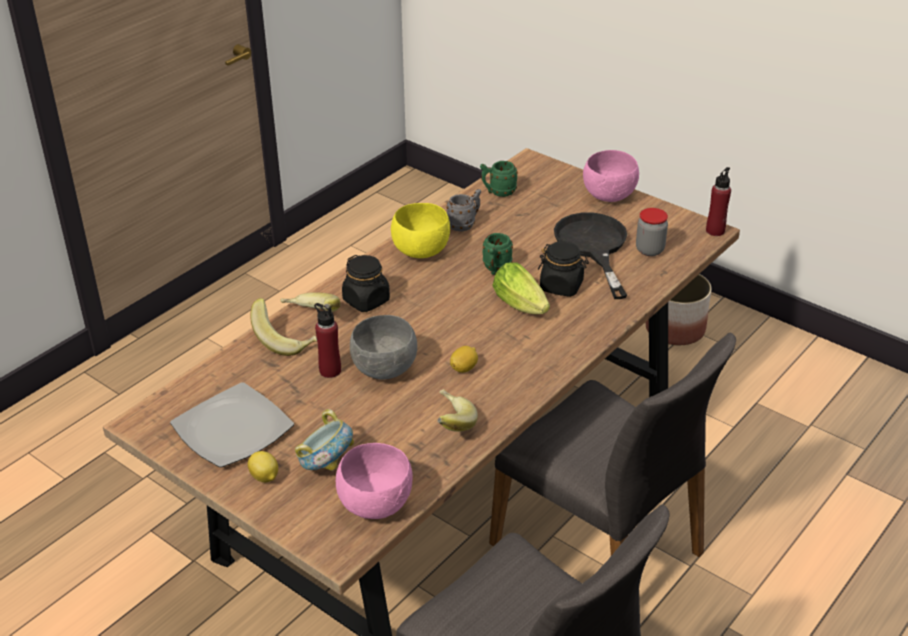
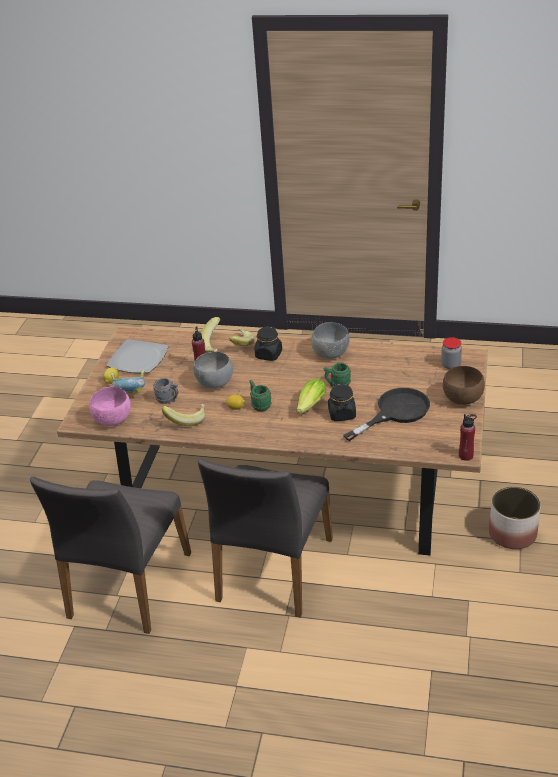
camera: 65 degrees right, 0 degrees up
yellow bowl [391,203,450,258] -> grey bowl [311,322,350,359]
grey mug [447,189,481,231] -> grey mug moved to [153,378,178,404]
green mug [480,161,518,197] -> green mug moved to [249,380,272,412]
pink bowl [583,150,639,202] -> brown bowl [443,366,485,405]
jar [636,208,668,256] -> jar moved to [441,337,462,369]

